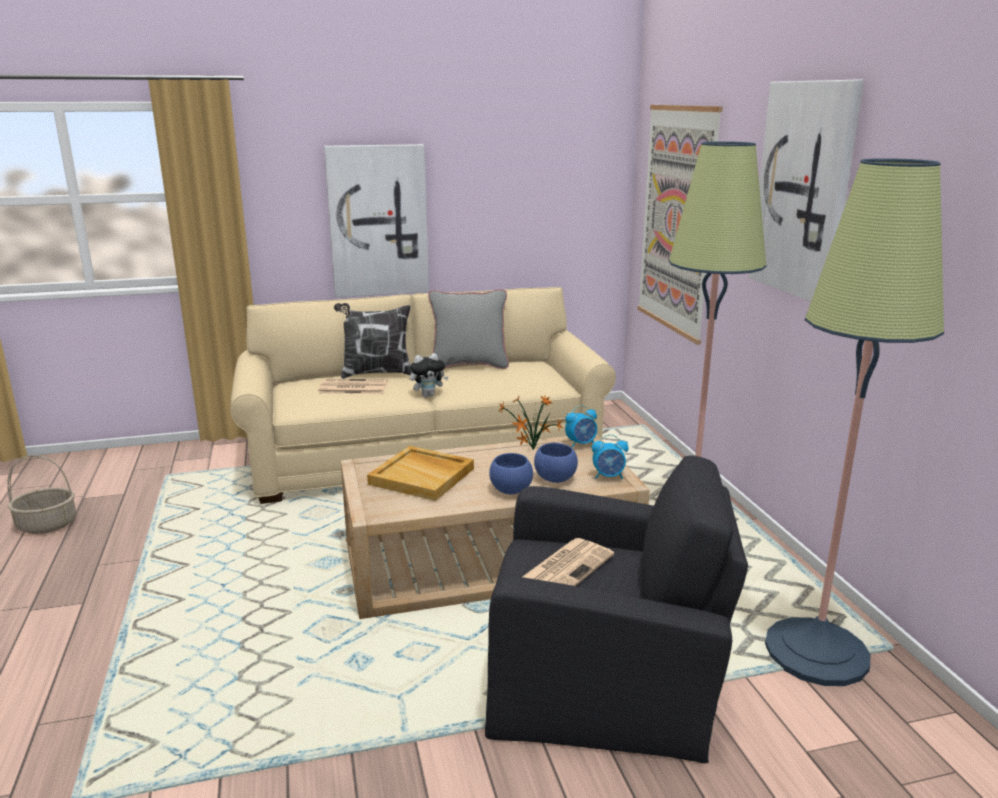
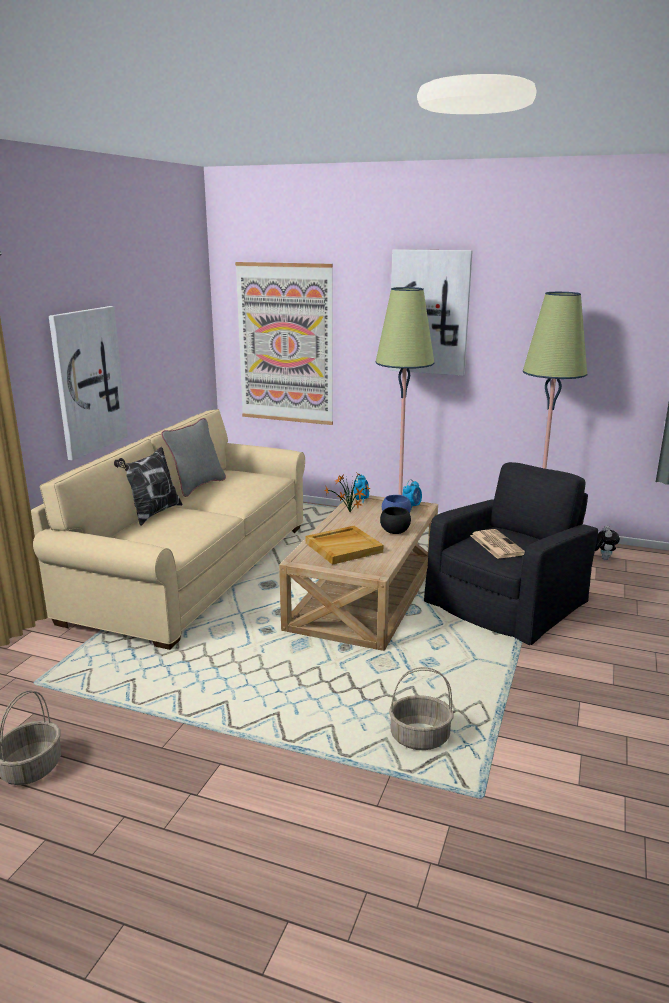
camera: 55 degrees left, 0 degrees up
newspaper [318,379,388,394] -> none
plush toy [410,353,449,397] -> plush toy moved to [595,526,620,560]
blue bowl [489,453,533,494] -> black bowl [380,507,411,534]
none -> basket [389,667,454,750]

